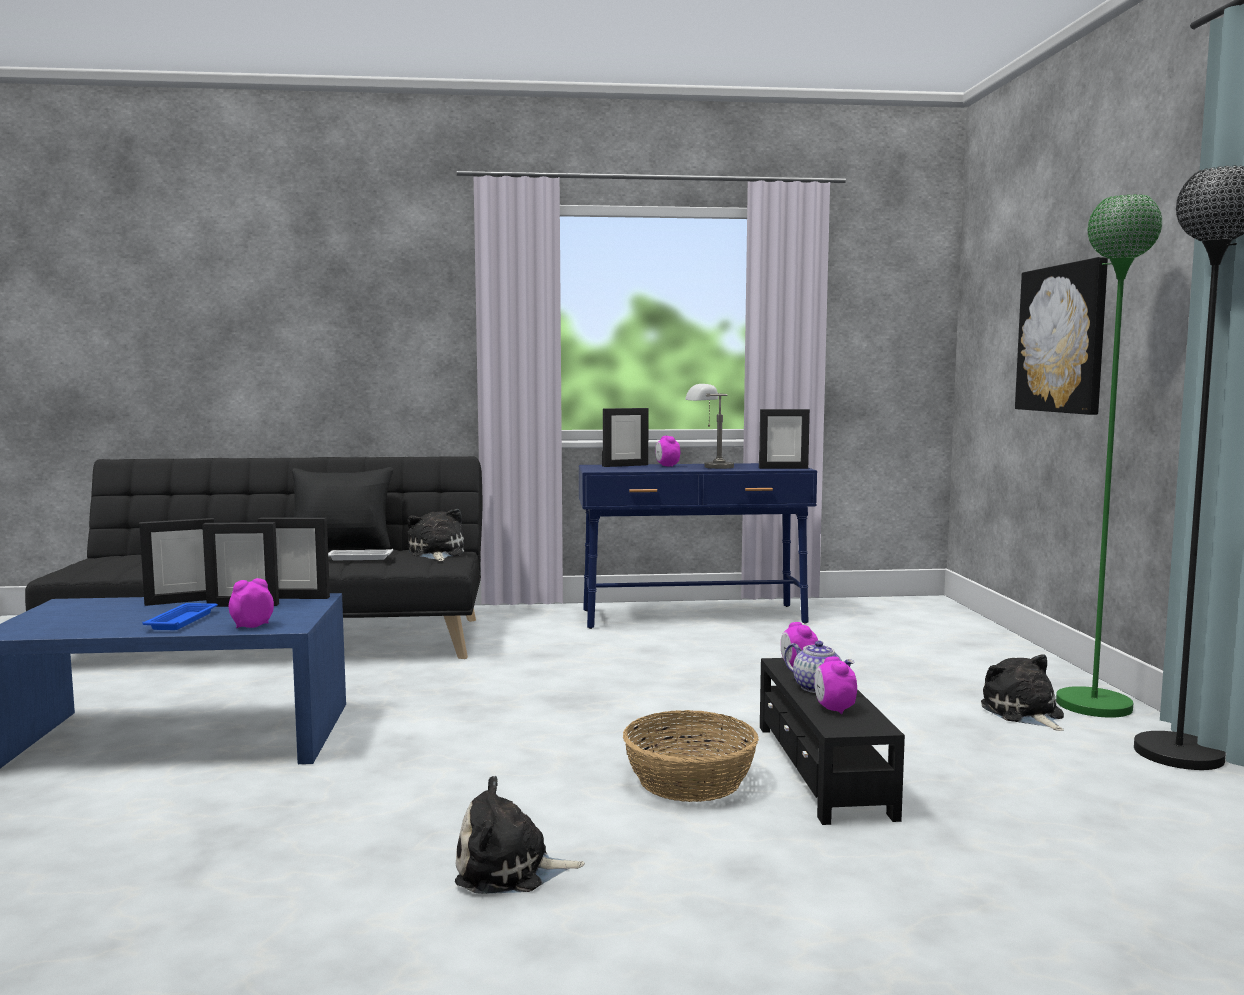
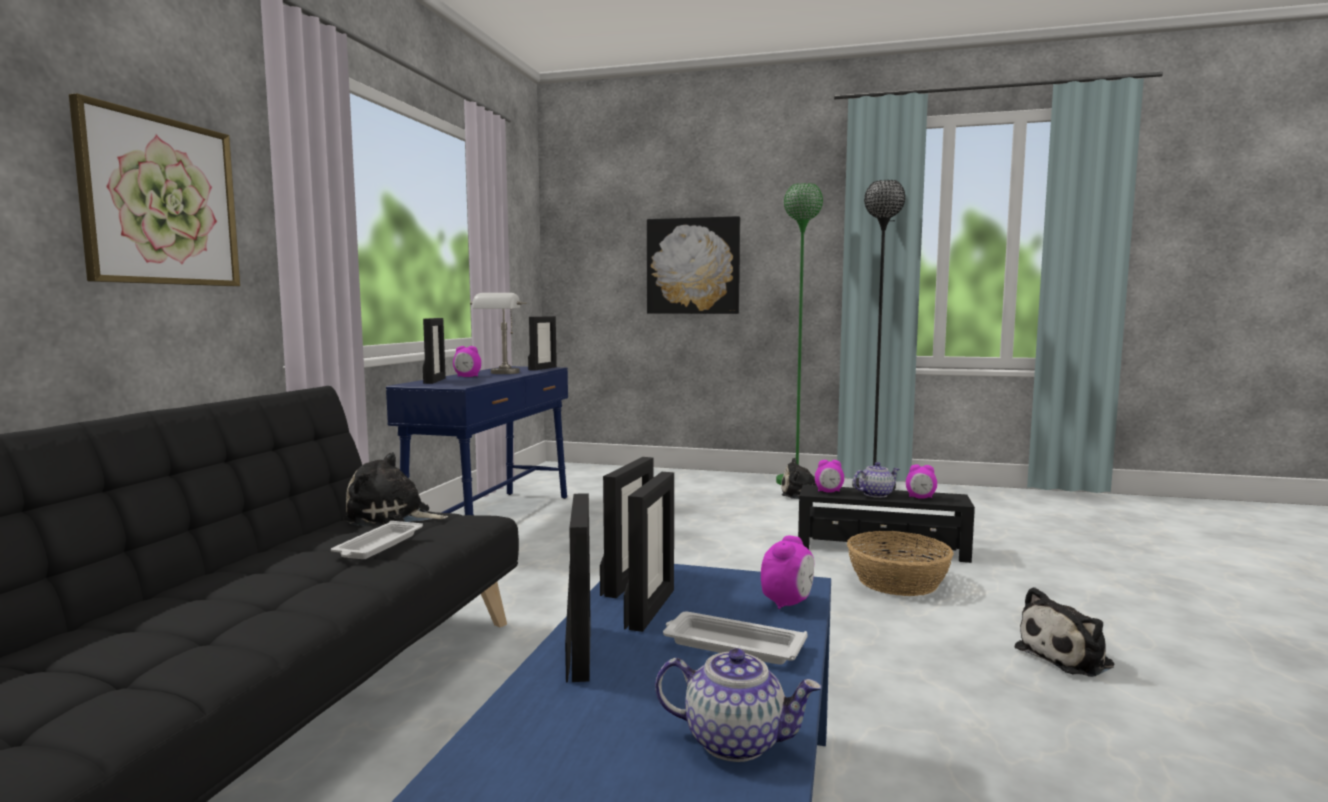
camera: 70 degrees left, 0 degrees up
blue tray [142,603,218,630] -> white tray [663,612,808,665]
alarm clock [229,578,274,628] -> alarm clock turned 135 degrees counterclockwise [761,535,814,609]
black pillow [292,467,393,550] -> none
plush toy [455,776,585,894] -> plush toy turned 45 degrees clockwise [1015,587,1115,677]
none -> picture [69,93,240,286]
none -> teapot [655,648,822,762]

